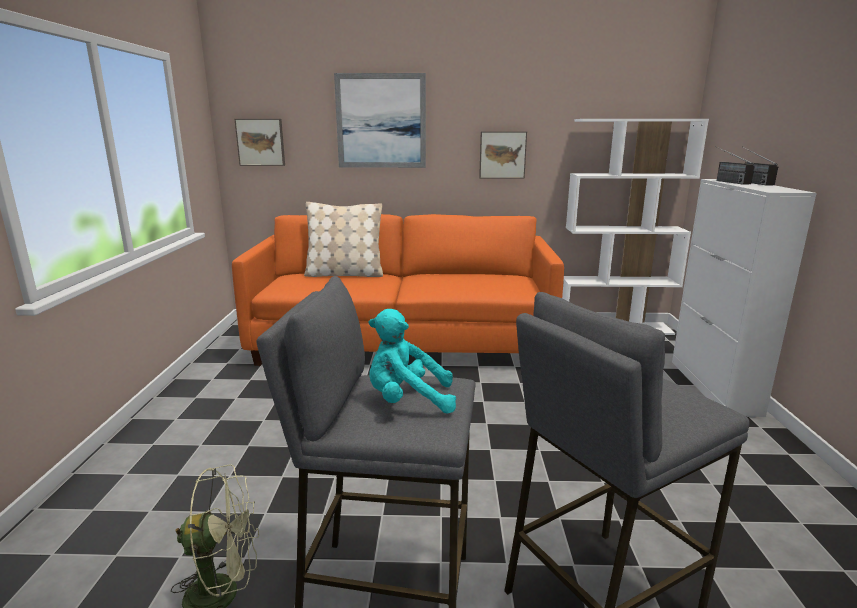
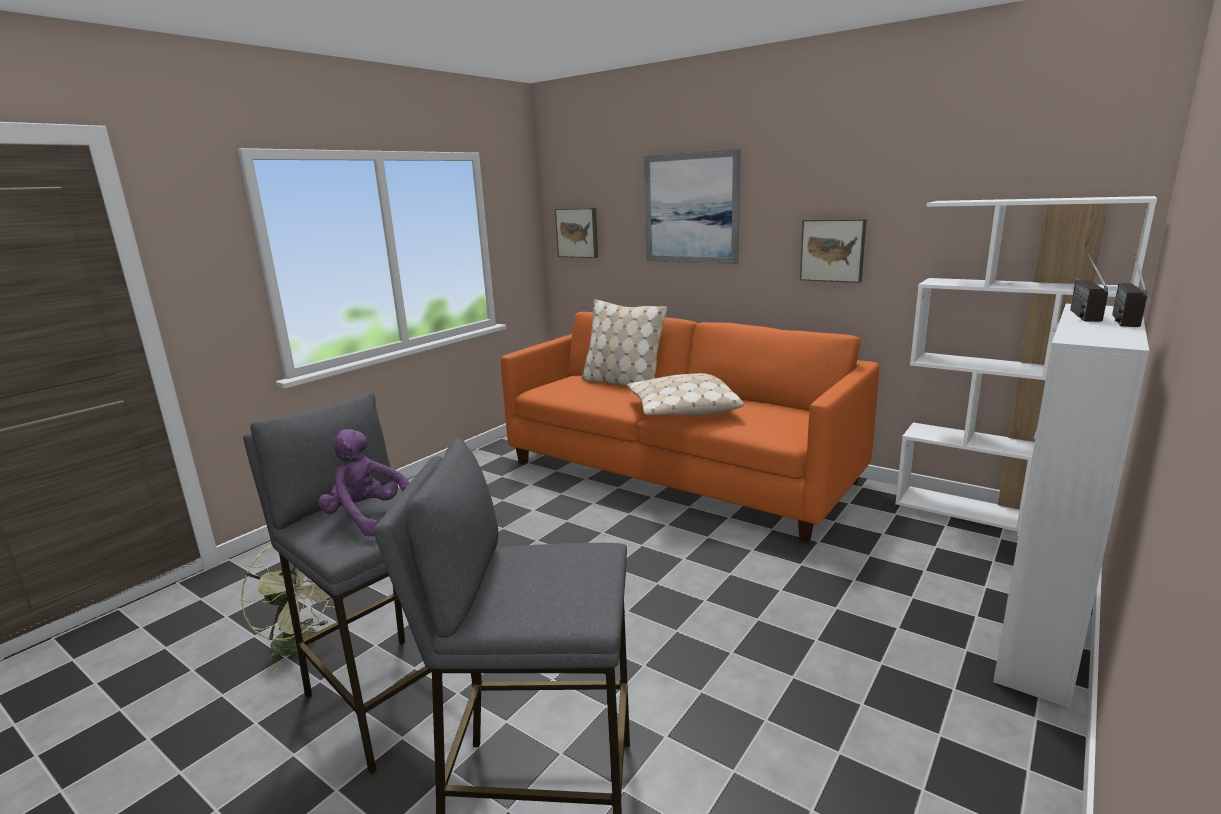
camera: 35 degrees right, 0 degrees up
turquoise plush toy [369,309,456,414] -> purple plush toy [318,429,410,536]
none -> beige pillow [627,373,744,415]

